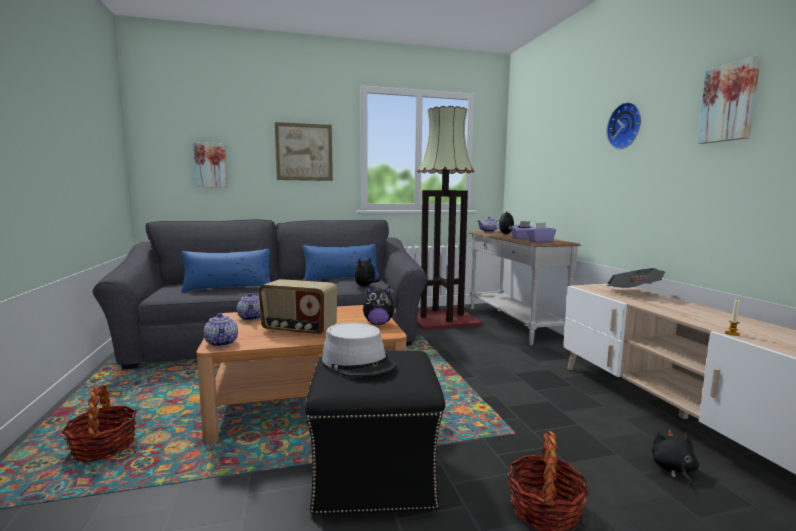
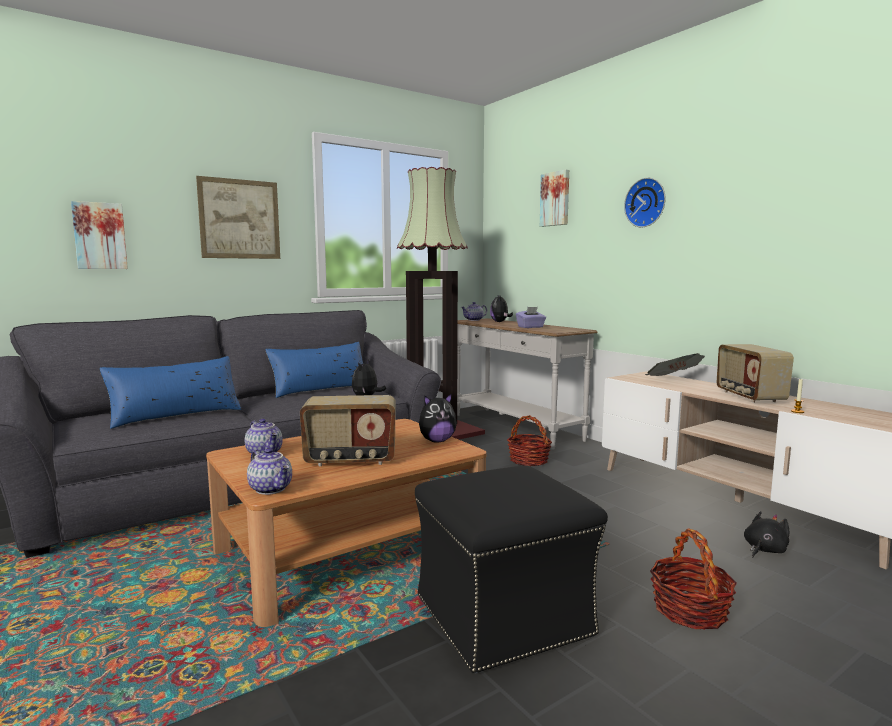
camera: 20 degrees left, 0 degrees up
basket [62,385,137,462] -> basket moved to [507,415,552,466]
grey hat [322,323,397,377] -> none
purple tissue box [527,223,556,242] -> none
black plush toy [652,429,699,488] -> black plush toy turned 60 degrees clockwise [744,511,789,557]
picture [697,56,761,144] -> picture moved to [540,169,569,227]
none -> radio [717,344,794,403]

